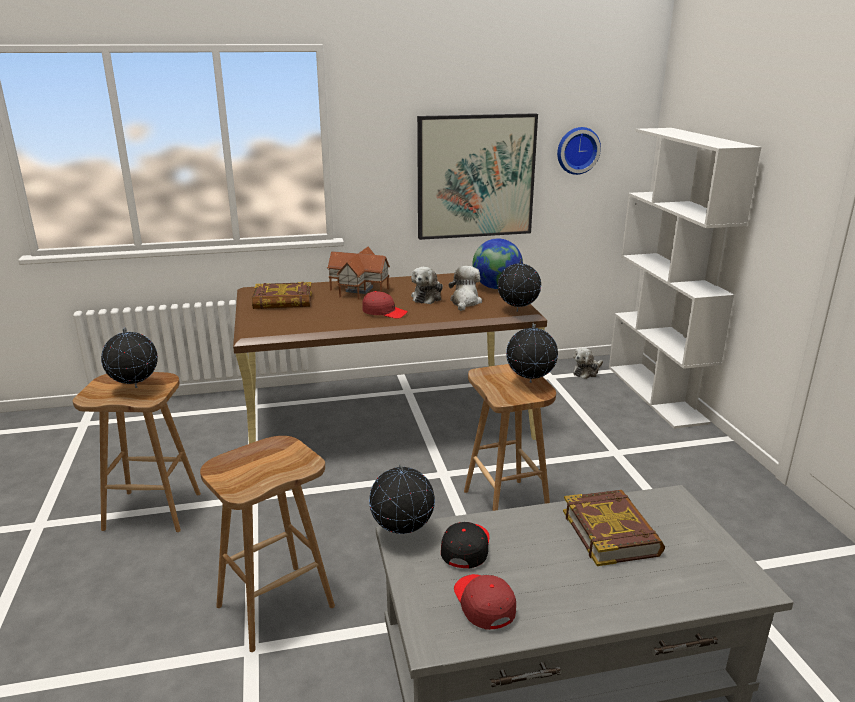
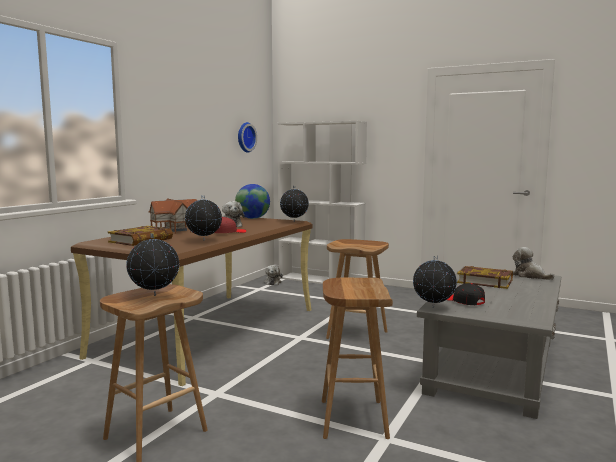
camera: 50 degrees left, 15 degrees down
picture [417,113,538,240] -> none
plush toy [449,266,482,311] -> plush toy moved to [513,247,555,280]
red cap [454,574,516,630] -> none
globe [506,323,558,383] -> globe moved to [185,195,222,241]

